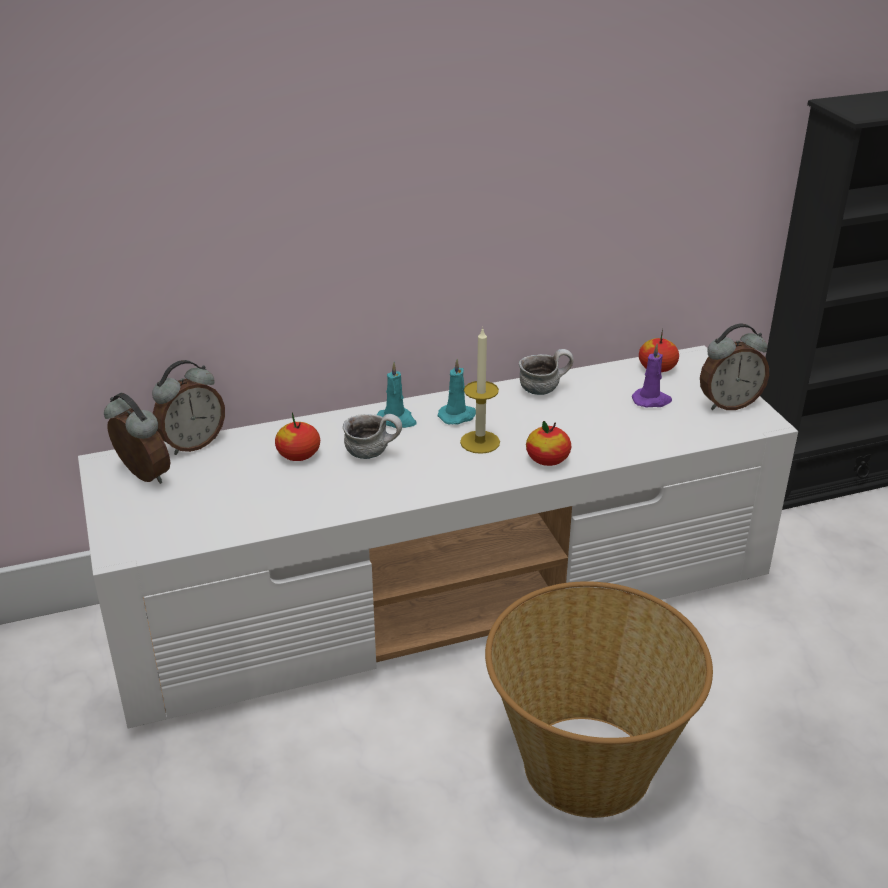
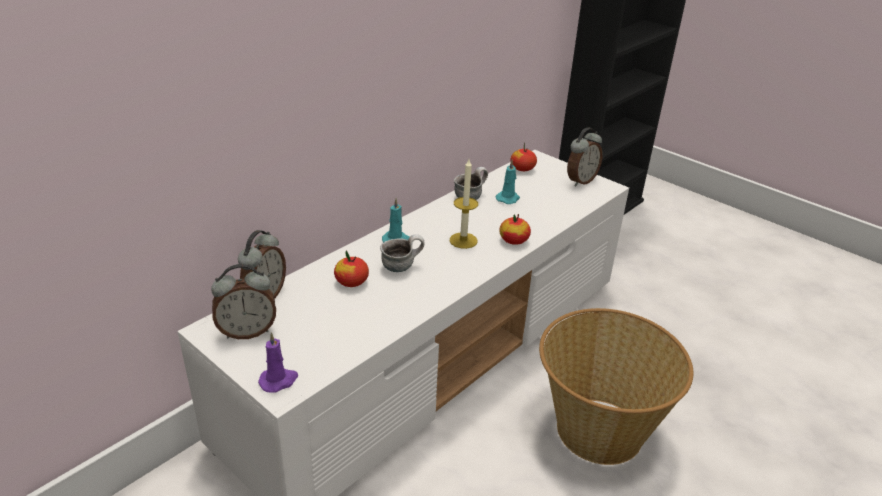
camera: 30 degrees left, 0 degrees up
alarm clock [104,393,171,484] -> alarm clock turned 150 degrees clockwise [211,264,276,339]
turquoise candle [438,359,476,425] -> turquoise candle moved to [496,160,520,204]
purple candle [632,344,672,408] -> purple candle moved to [258,332,298,393]

